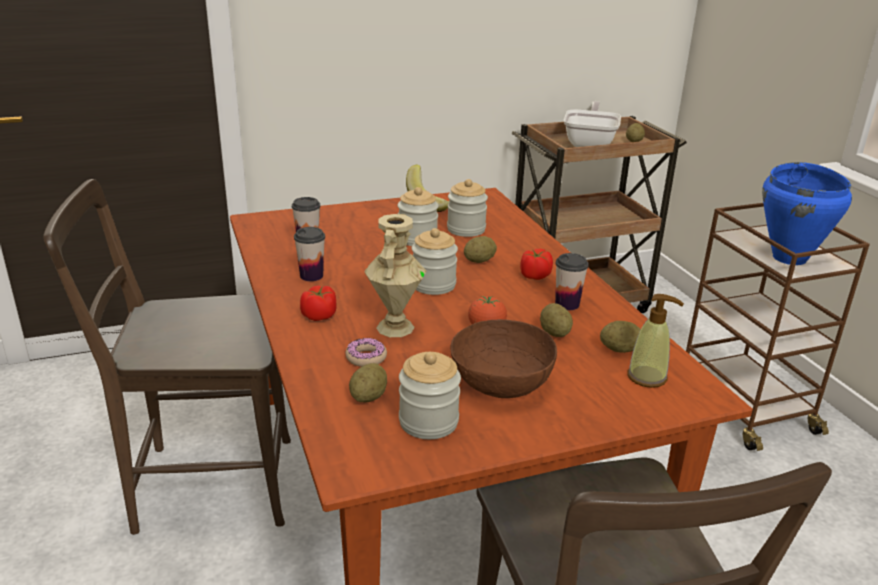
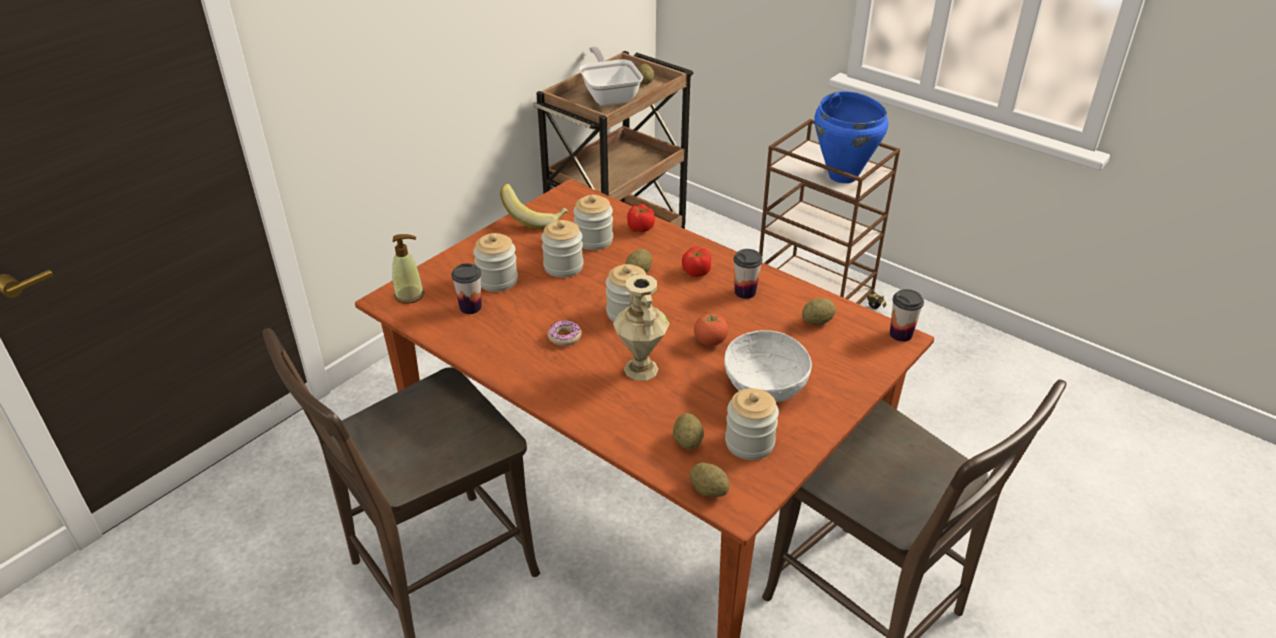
camera: 30 degrees left, 10 degrees up
cup [294,227,325,281] -> cup moved to [890,289,924,342]
tomato [300,286,337,321] -> tomato moved to [627,204,655,232]
donut [345,338,387,367] -> donut moved to [548,320,582,346]
brown bowl [451,319,557,398] -> white bowl [725,330,812,402]
potato [540,303,573,337] -> potato moved to [690,463,730,497]
soap dispenser [627,294,684,388] -> soap dispenser moved to [392,234,424,304]
none -> jar [473,233,518,292]

